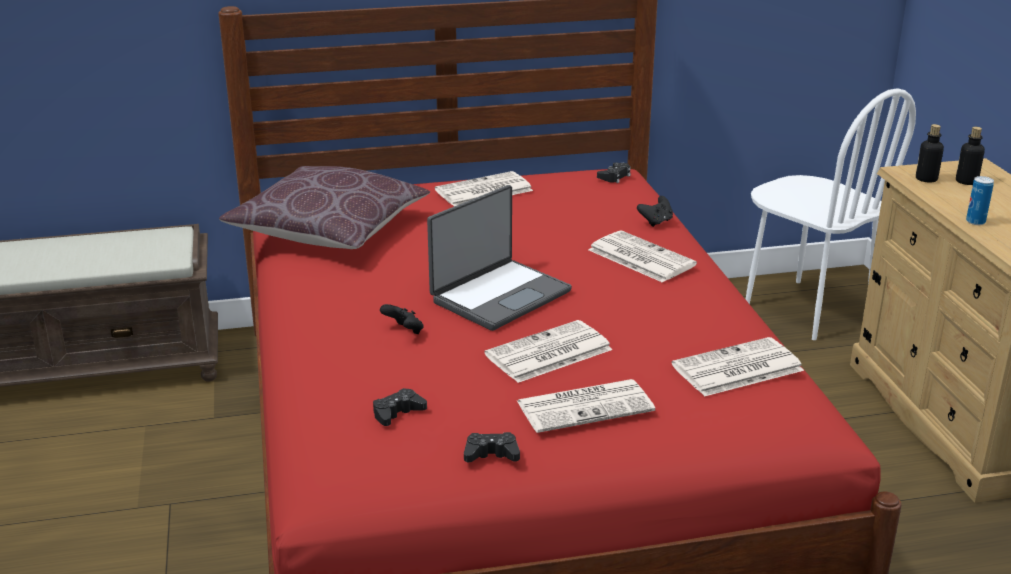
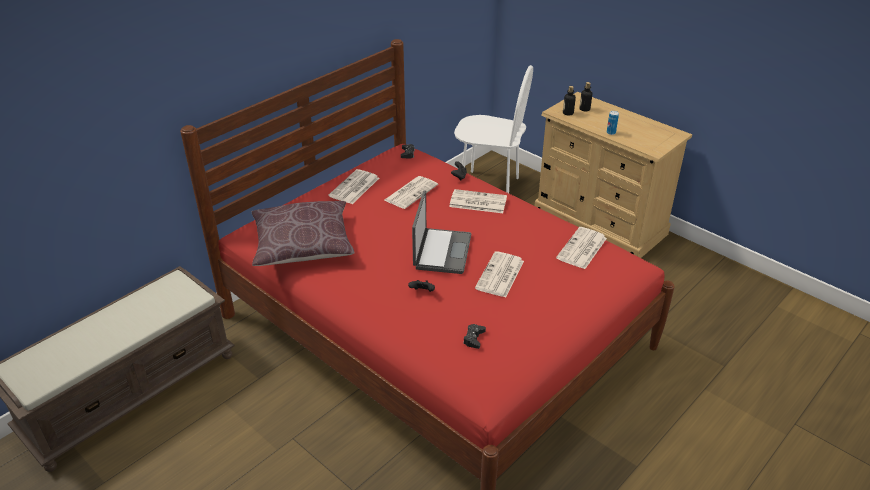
camera: 35 degrees left, 10 degrees up
black game controller [464,432,520,462] -> none
newspaper [517,379,655,433] -> newspaper moved to [385,176,438,209]

